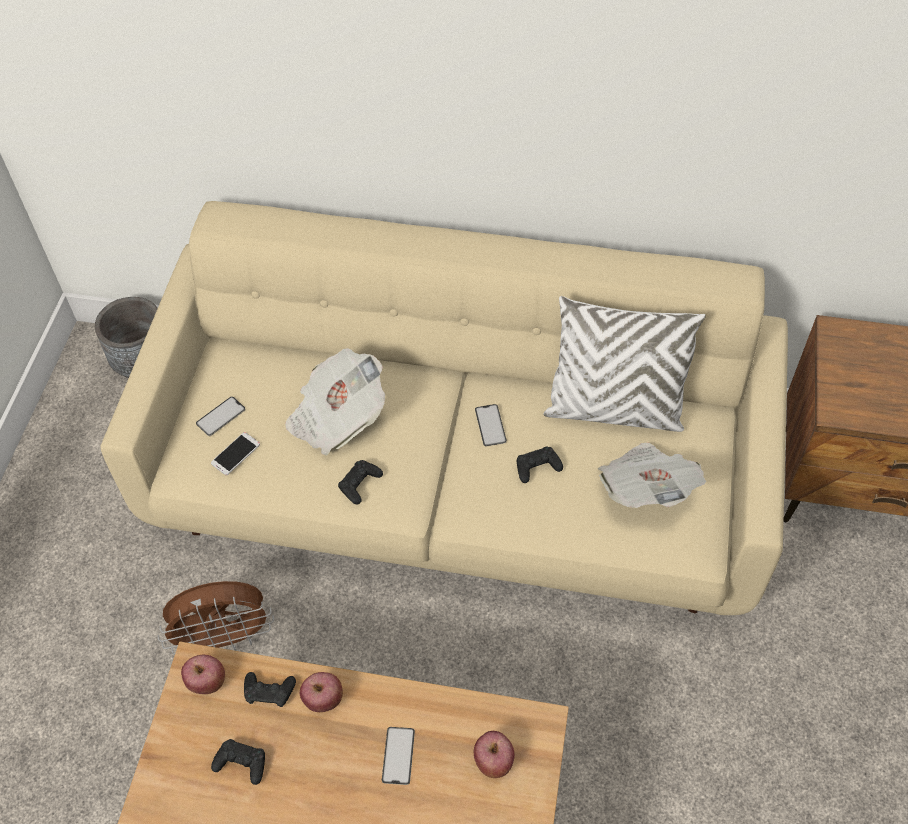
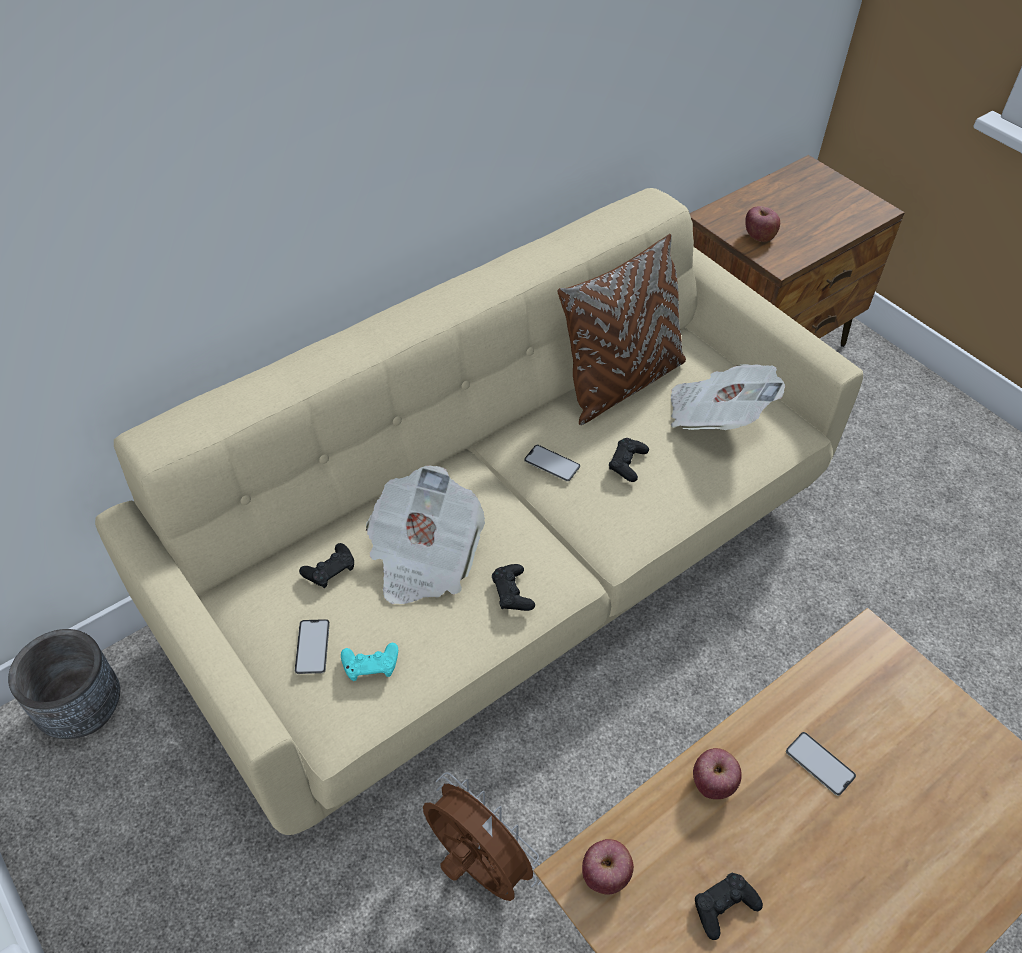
camera: 50 degrees left, 5 degrees down
brown fan [157,581,274,655] -> brown fan turned 75 degrees counterclockwise [423,772,541,901]
phone [211,432,260,475] -> turquoise game controller [341,643,398,681]
black game controller [244,672,296,707] -> black game controller moved to [299,543,354,588]
apple [474,731,515,778] -> apple moved to [745,206,780,242]
white pillow [543,296,706,432] -> brown pillow [557,234,686,425]

